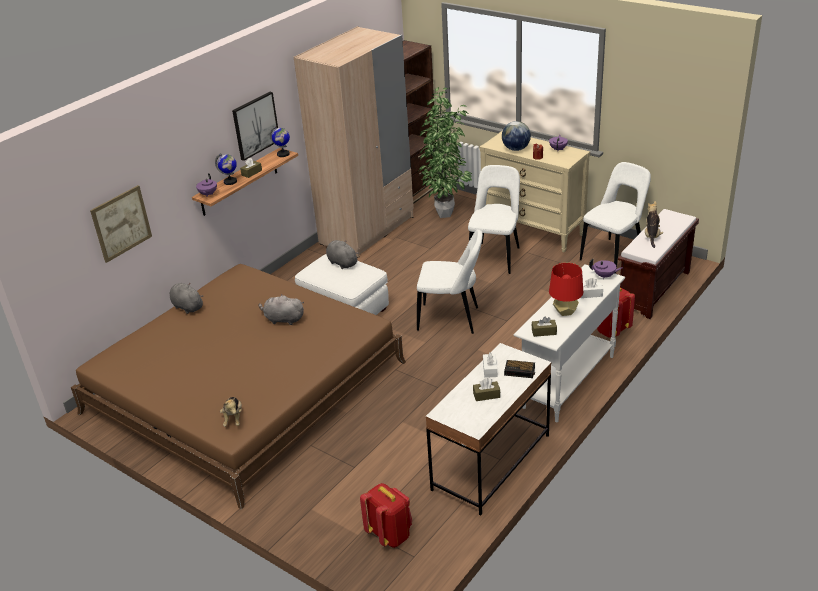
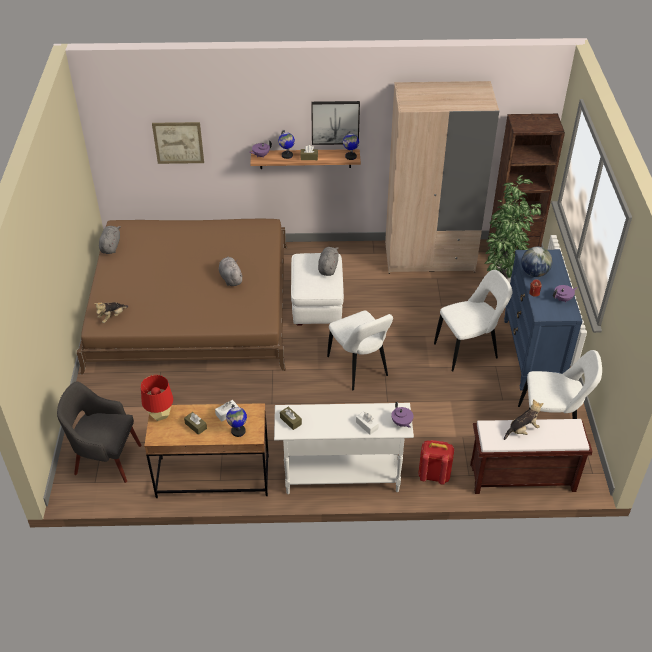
camera: 50 degrees right, 10 degrees up
grey plush toy [169,282,203,314] -> grey plush toy moved to [99,226,121,254]
red backpack [360,483,412,548] -> grey armchair [57,381,141,483]
white desk [425,343,551,515] -> brown desk [144,403,269,498]
beige dresser [480,131,590,253] -> blue dresser [504,249,583,391]
alarm clock [504,360,535,378] -> globe [226,405,247,437]
red table lamp [549,262,583,316] -> red table lamp moved to [141,375,173,421]

